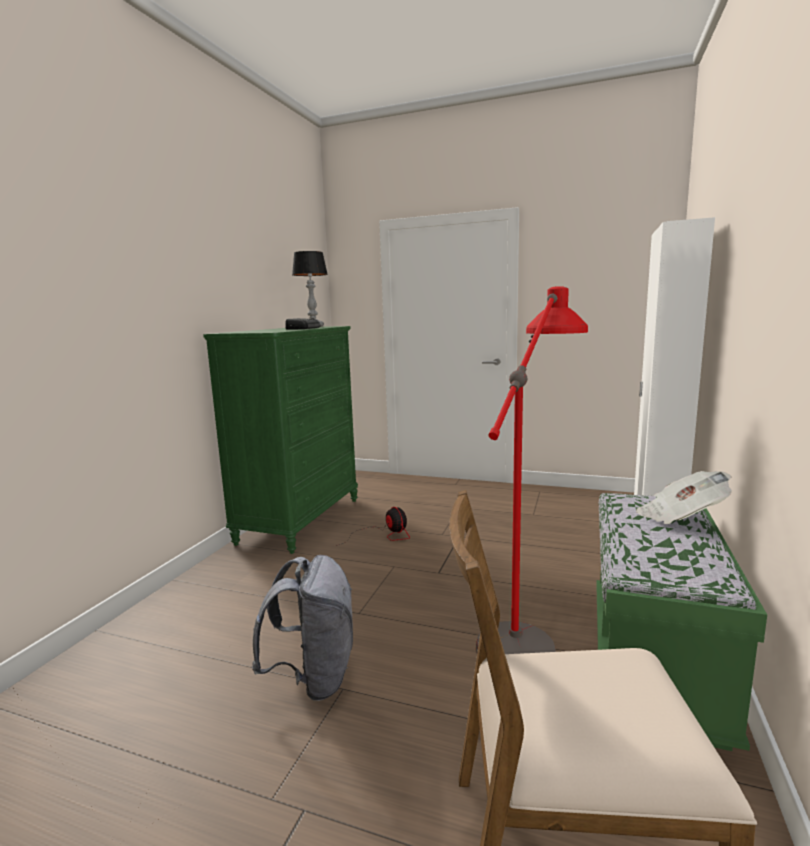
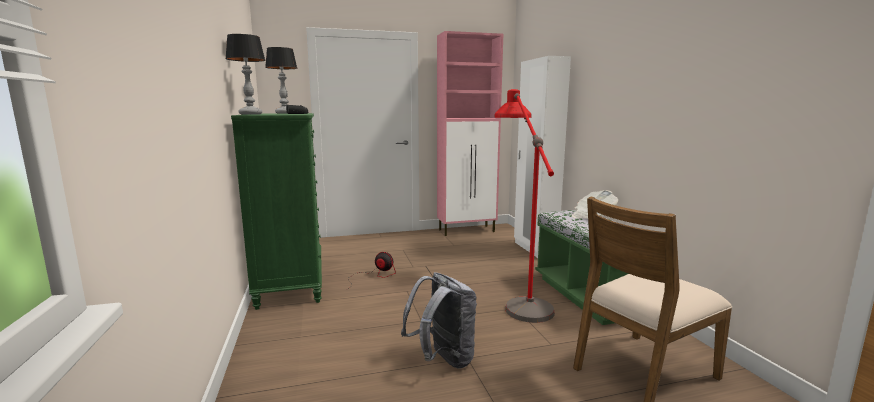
camera: 35 degrees left, 0 degrees up
none -> table lamp [225,34,265,115]
none -> pink cabinet [437,31,503,236]

